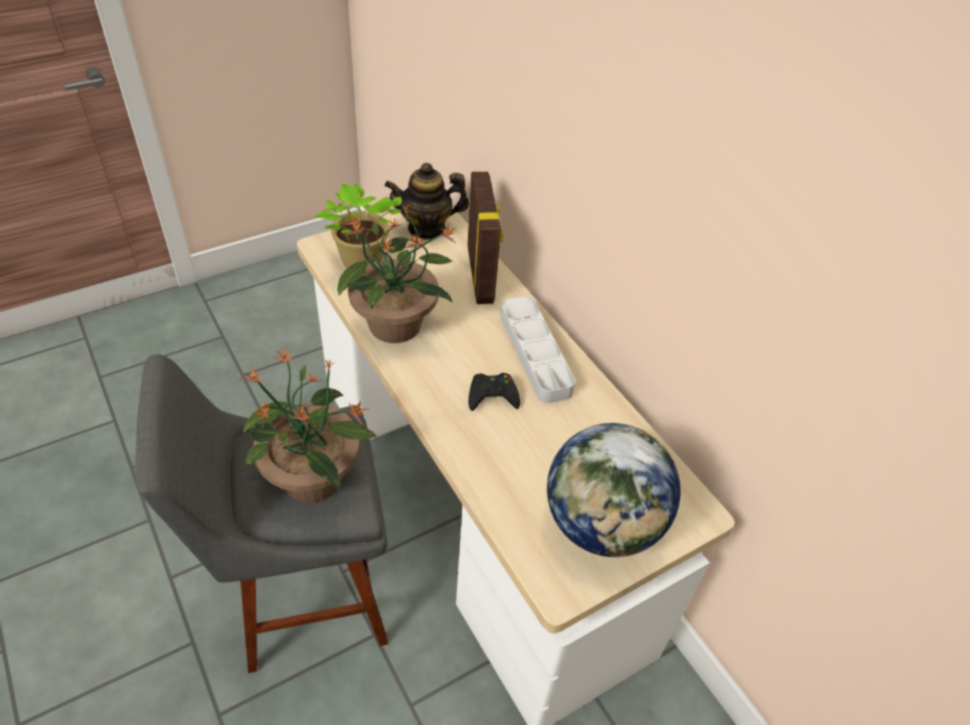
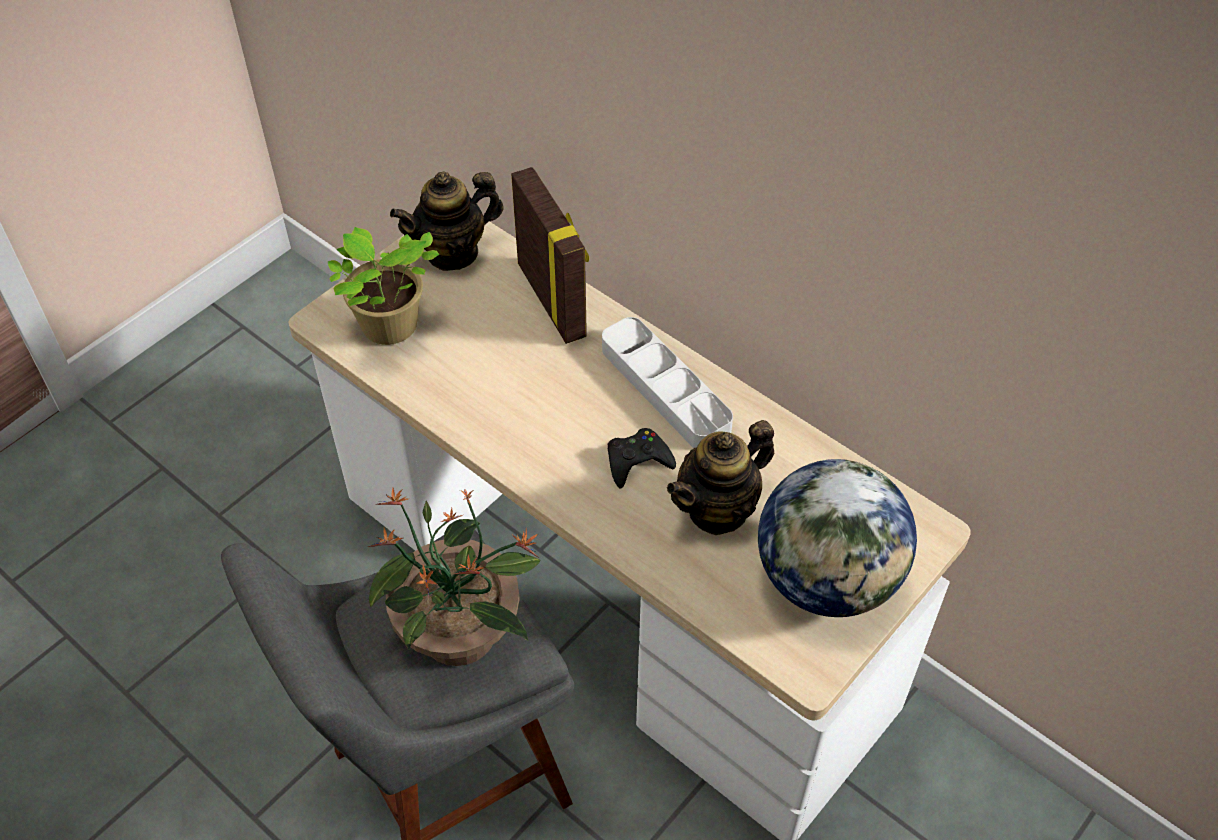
camera: 15 degrees left, 5 degrees up
potted plant [338,204,457,343] -> none
none -> teapot [667,420,774,535]

